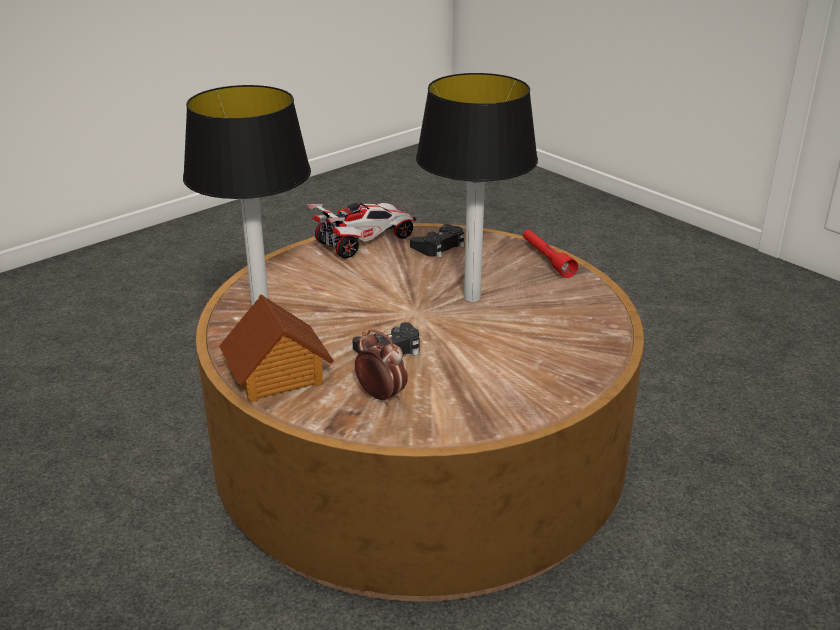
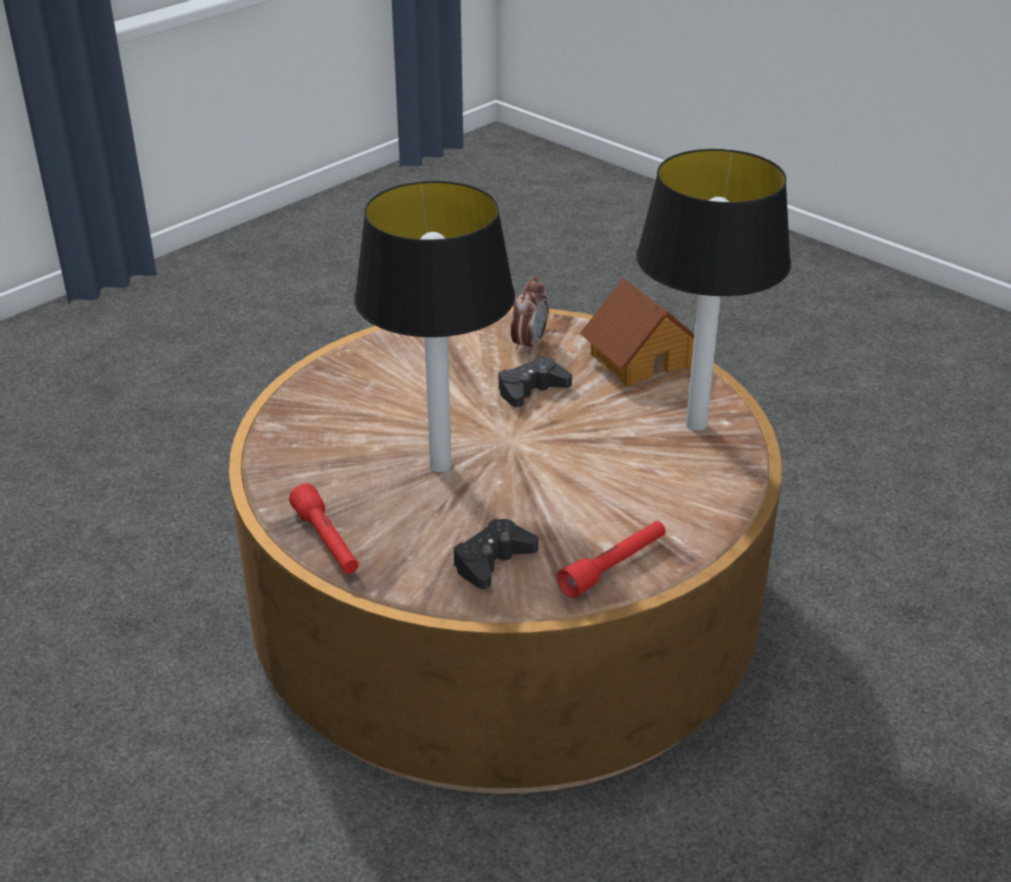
camera: 175 degrees right, 5 degrees up
toy car [306,203,416,259] -> red flashlight [557,521,666,598]
alarm clock [355,329,408,405] -> alarm clock turned 105 degrees counterclockwise [511,276,549,354]

